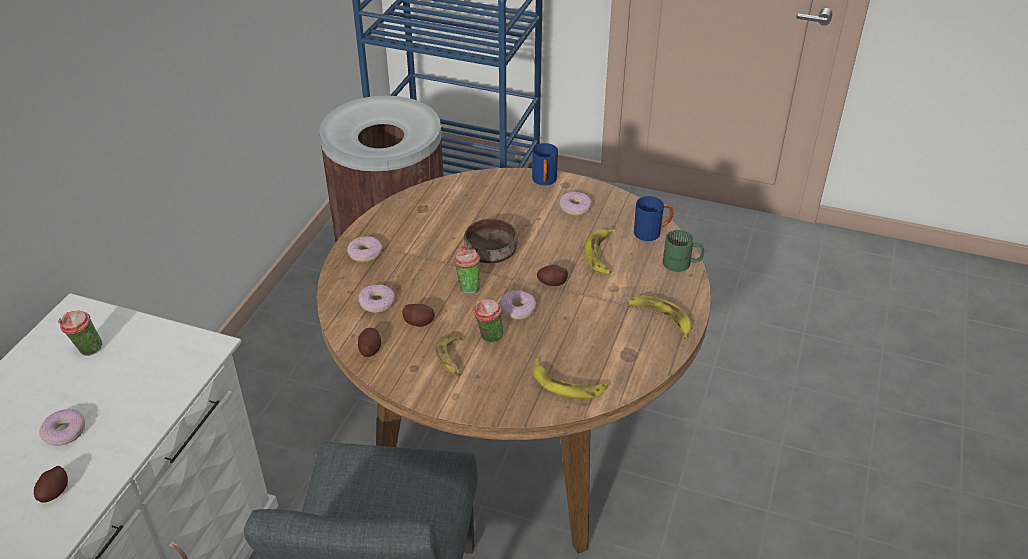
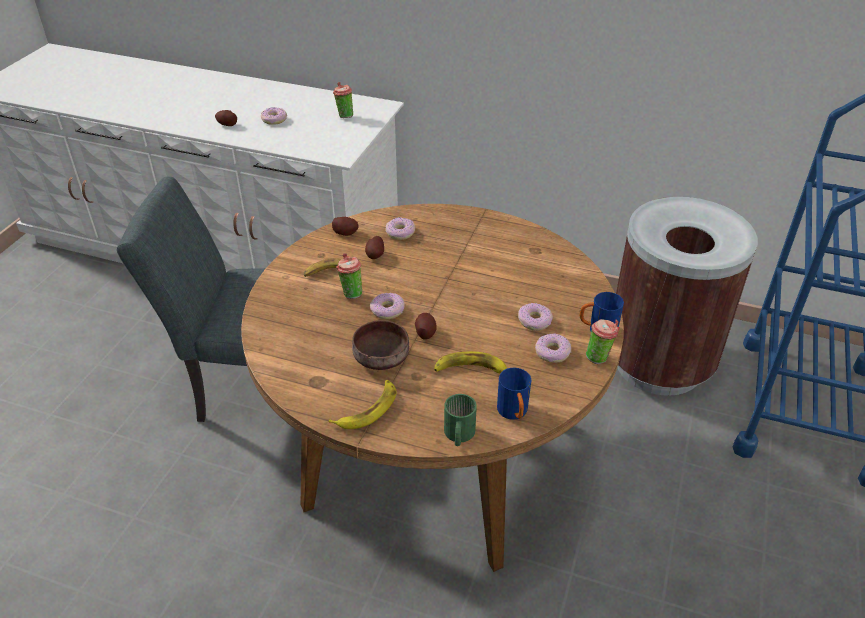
camera: 90 degrees right, 0 degrees up
donut [347,236,383,262] -> donut moved to [518,303,553,331]
cup [453,245,480,294] -> cup moved to [586,319,620,364]
brown bowl [464,219,518,263] -> brown bowl moved to [352,320,409,370]
banana [533,359,608,399] -> none

